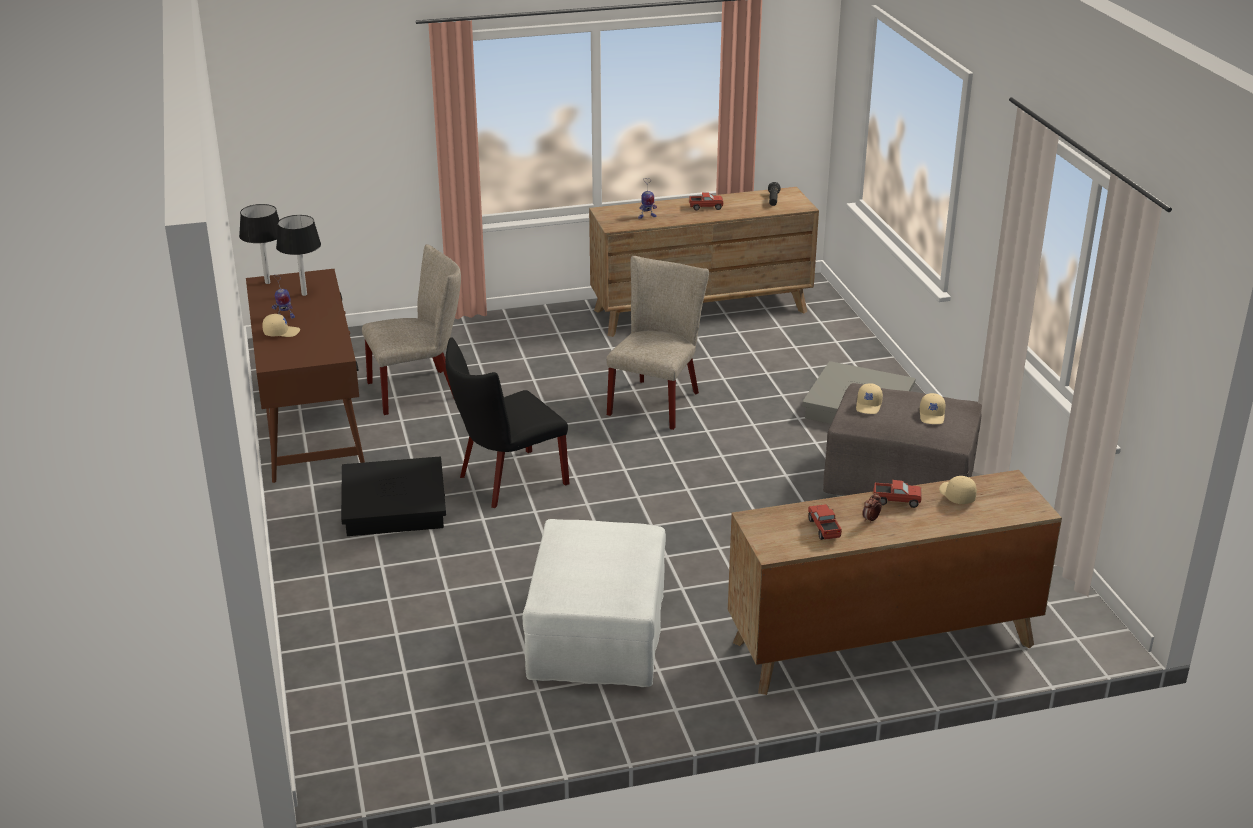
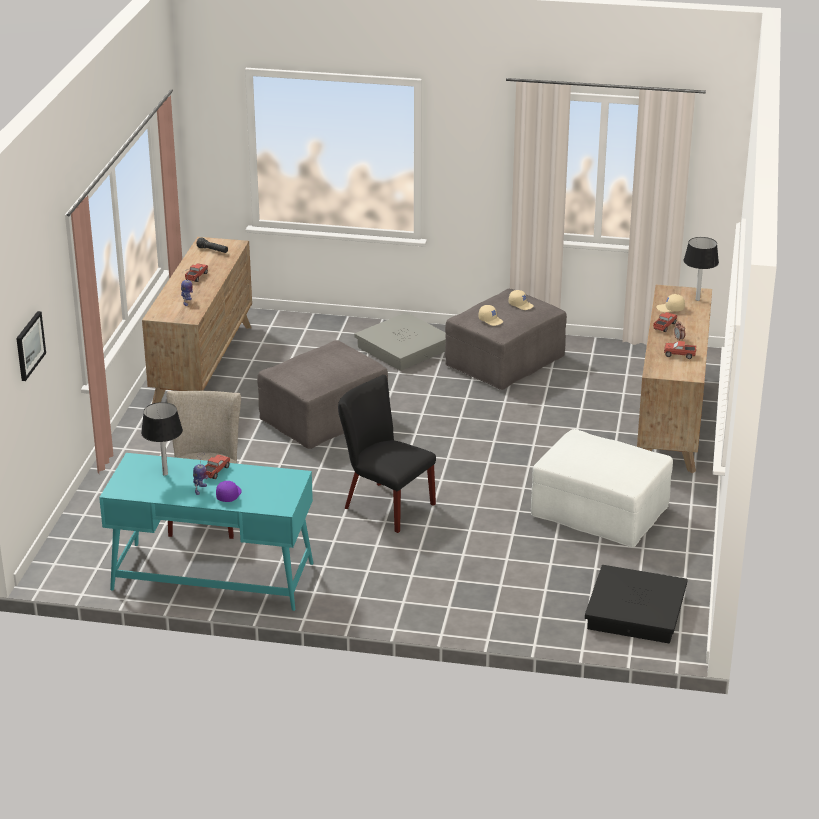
camera: 65 degrees left, 0 degrees up
black table lamp [239,204,279,284] -> black table lamp moved to [683,237,719,301]
brown desk [246,269,365,483] -> turquoise desk [99,453,313,611]
beige cap [262,314,300,337] -> purple cap [216,481,242,502]
black storage box [341,457,446,536] -> black storage box moved to [585,565,688,644]
black chair [445,338,569,508] -> black chair turned 135 degrees clockwise [338,375,436,533]
beige chair [606,256,709,430] -> grey ottoman [257,340,388,449]
none -> picture [16,311,46,381]
none -> toy truck [205,455,230,479]

